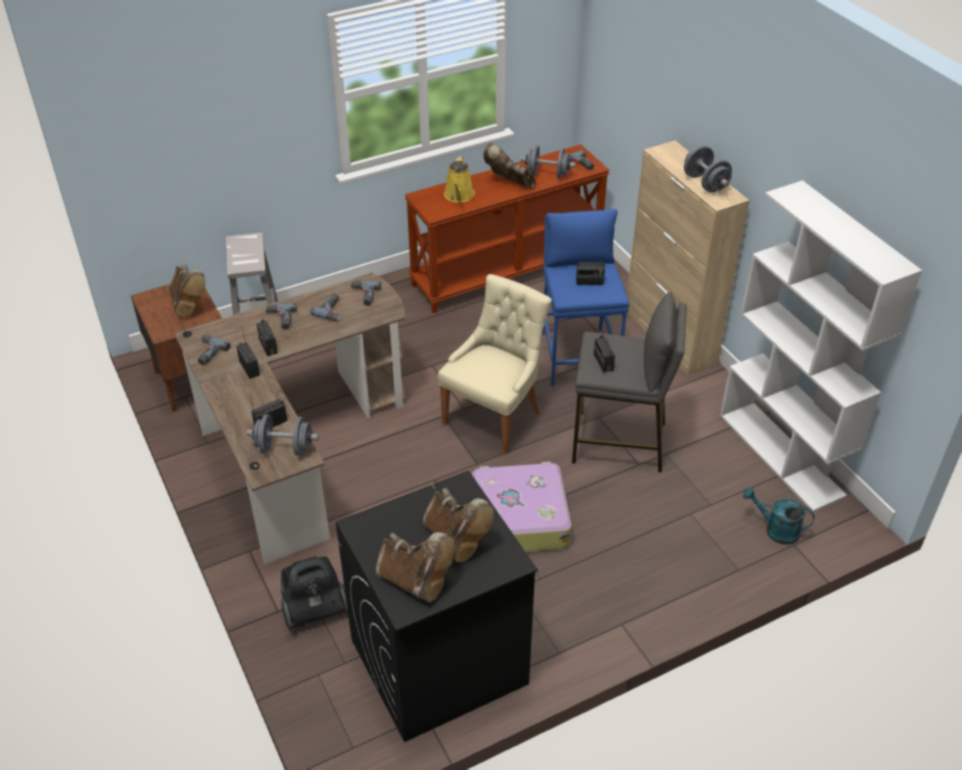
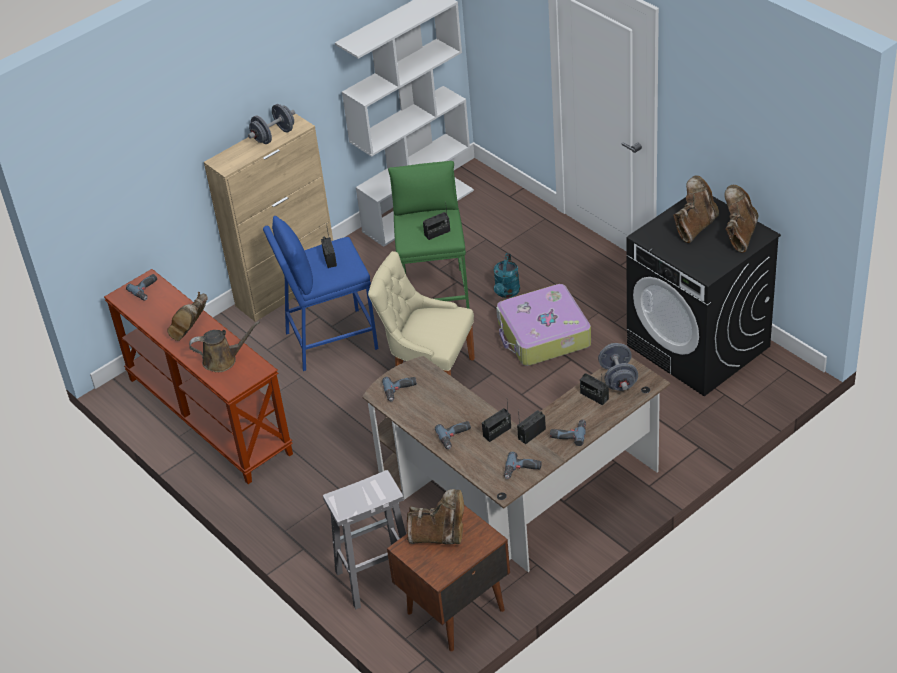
camera: 100 degrees left, 0 degrees up
brown boot [169,265,205,317] -> brown boot turned 45 degrees clockwise [406,489,464,545]
vacuum cleaner [281,556,348,630] -> none
power drill [310,293,340,321] -> power drill moved to [550,419,586,446]
yellow watering can [444,156,475,203] -> brown watering can [189,321,260,372]
grey dumbbell [521,146,576,179] -> none
grey stool [572,292,687,473] -> green stool [388,161,470,309]
turquoise watering can [743,487,815,545] -> turquoise watering can moved to [494,253,520,298]

